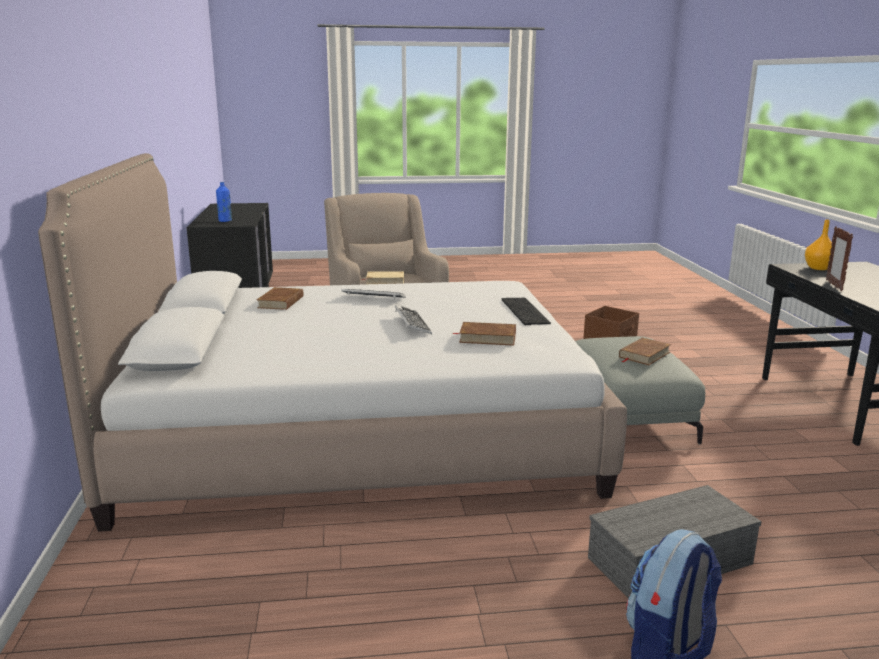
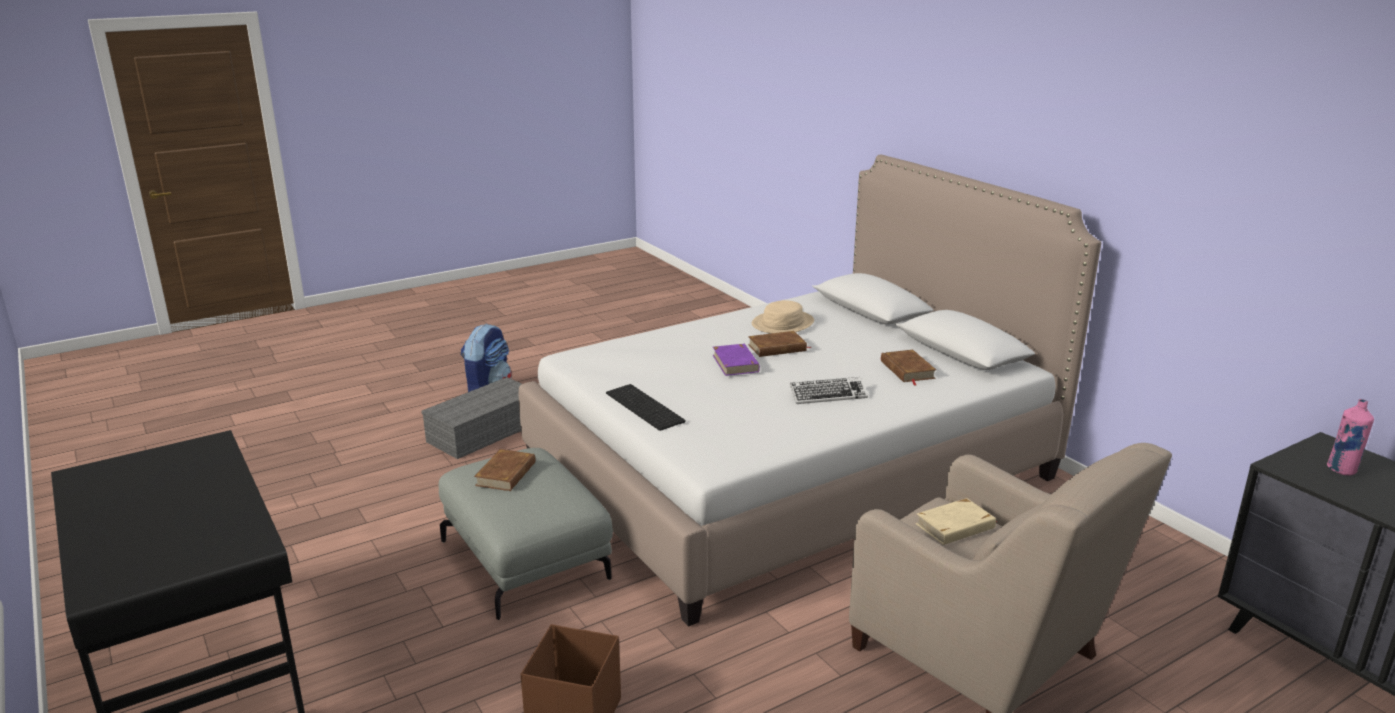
camera: 155 degrees right, 5 degrees up
blue bottle [216,182,232,222] -> pink bottle [1327,399,1374,476]
keyboard [395,305,432,334] -> purple book [713,344,760,376]
brown book [453,322,516,346] -> brown book moved to [748,331,811,357]
orange vase [805,219,832,270] -> none
picture frame [826,226,853,291] -> none
none -> beige hat [752,300,814,334]

